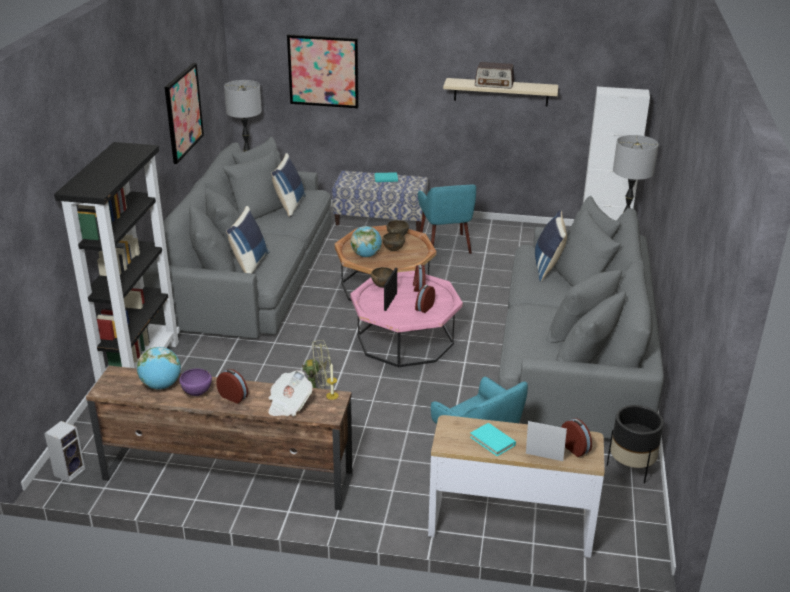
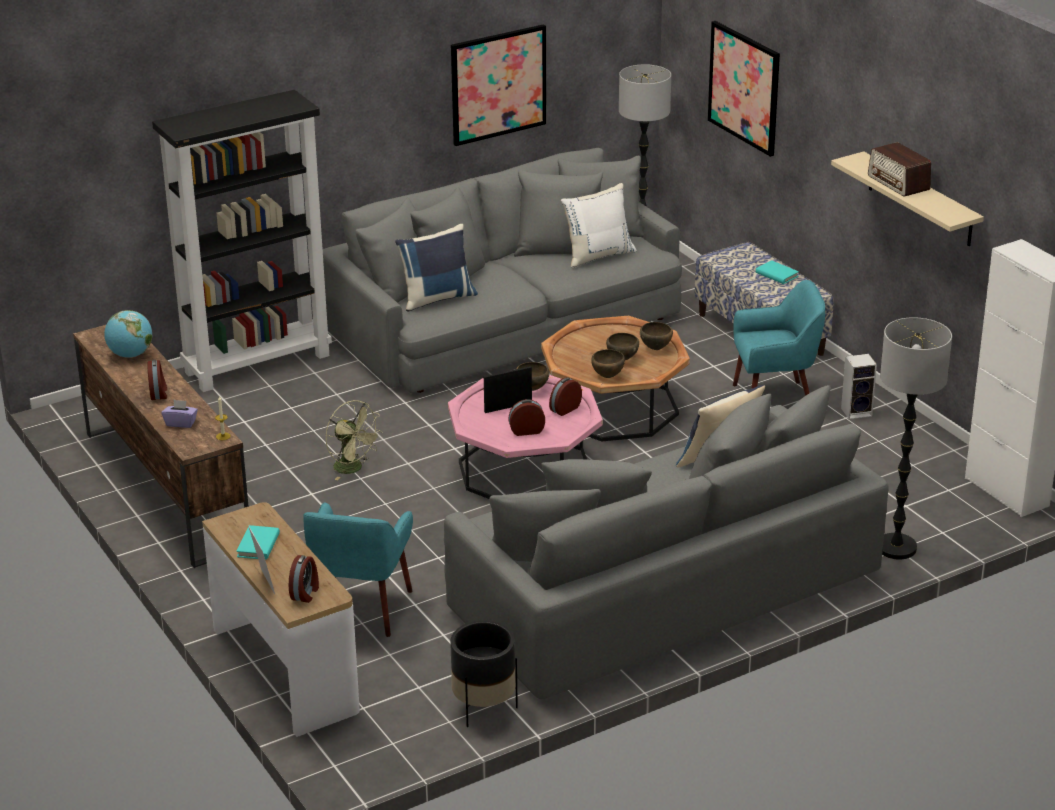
camera: 50 degrees right, 0 degrees up
speaker [44,421,85,482] -> speaker moved to [841,354,877,420]
purple bowl [179,369,212,396] -> none
newspaper [268,370,313,416] -> purple tissue box [161,399,198,428]
blue pillow [271,153,306,217] -> white pillow [561,183,637,268]
globe [351,226,382,257] -> none
turquoise armchair [418,184,476,254] -> turquoise armchair turned 135 degrees counterclockwise [733,280,825,396]
none -> brown bowl [591,349,625,378]

